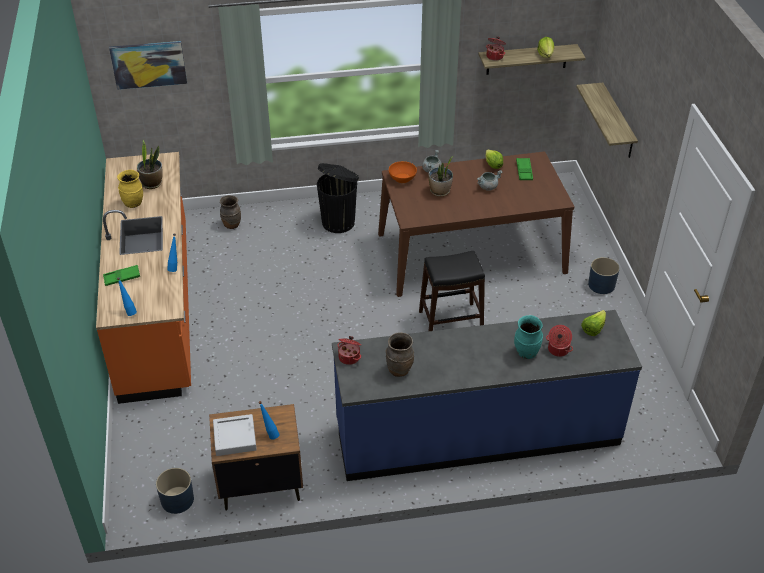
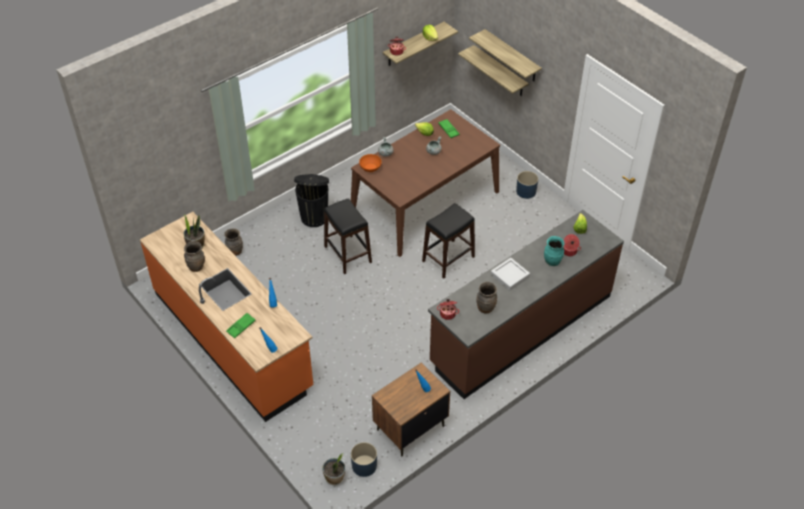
camera: 30 degrees left, 5 degrees up
picture [109,41,187,90] -> none
yellow vase [117,170,143,208] -> brown vase [184,241,205,272]
grey tray [213,414,257,456] -> grey tray moved to [491,258,530,291]
blue counter [332,310,642,481] -> brown counter [428,210,624,399]
potted plant [428,156,453,197] -> potted plant moved to [322,453,345,485]
none -> black stool [324,198,372,274]
none -> shelf [469,29,542,81]

